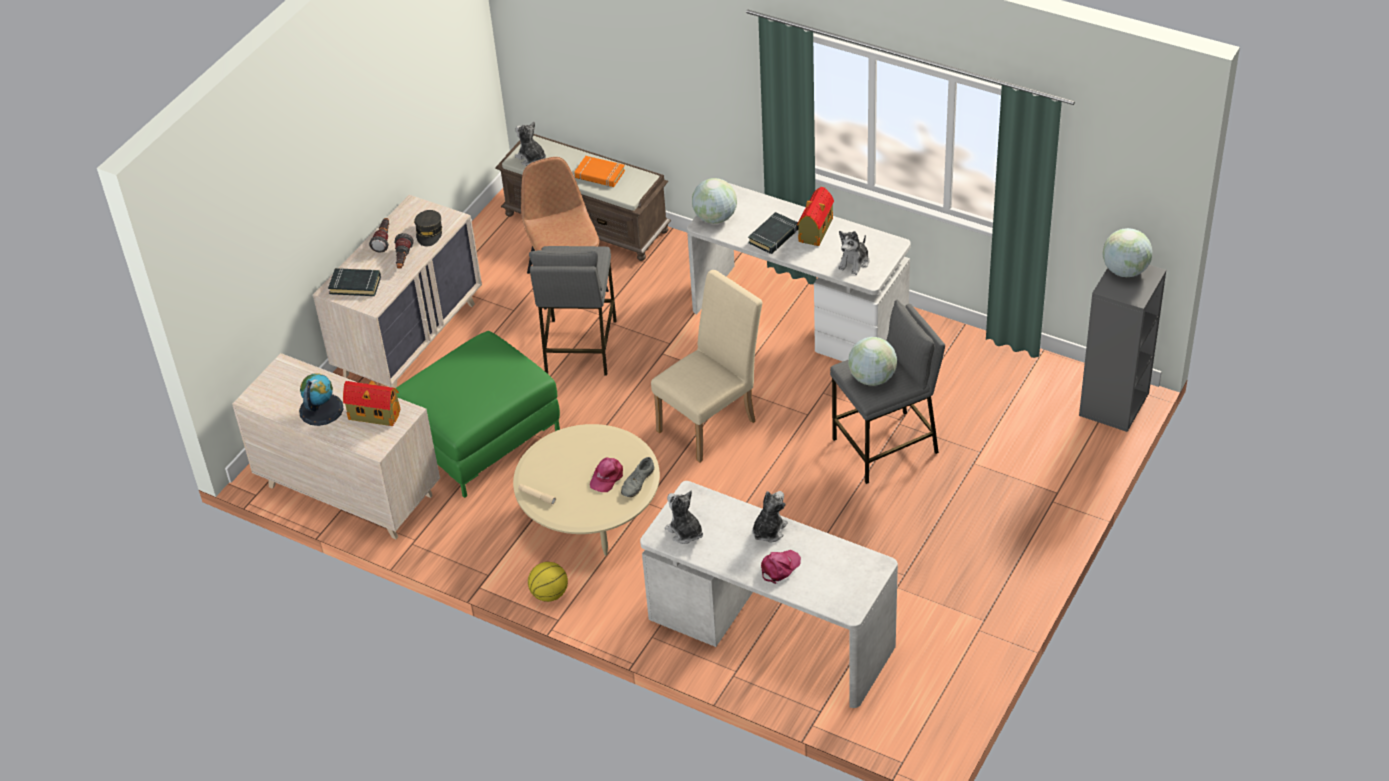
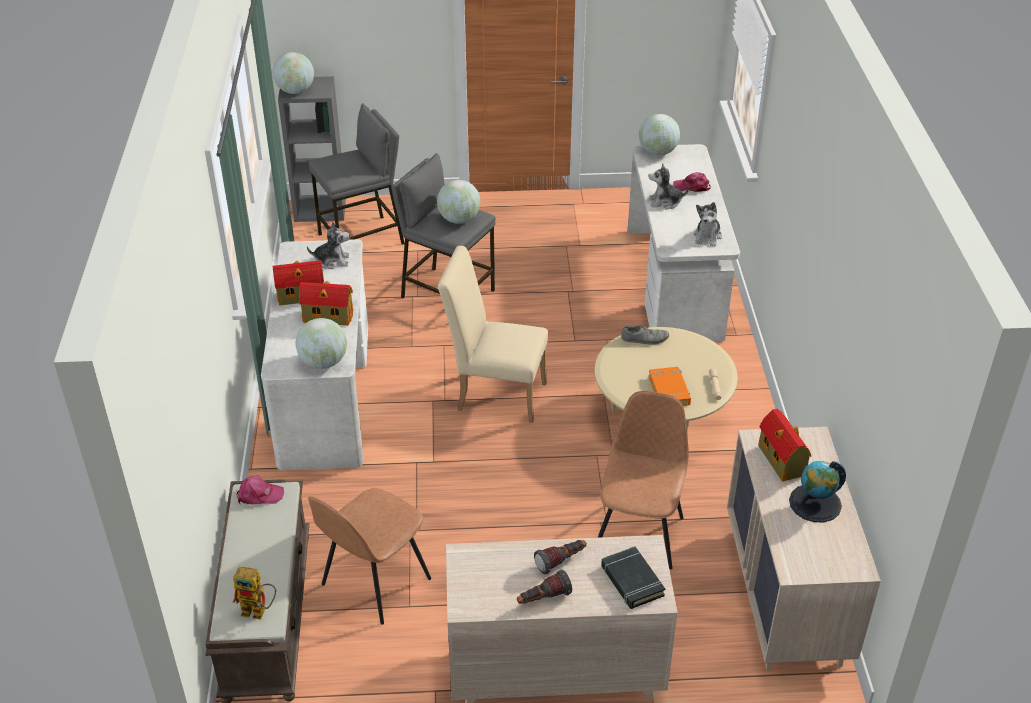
camera: 125 degrees left, 5 degrees down
green ottoman [396,331,560,498] -> brown chair [598,391,689,569]
grey cap [414,210,442,246] -> none
plush toy [515,121,546,166] -> toy robot [233,566,276,620]
basketball [528,562,568,602] -> none
grey stool [529,246,617,376] -> grey stool moved to [309,103,405,245]
orange book [574,156,625,187] -> orange book moved to [648,367,691,406]
pink cap [590,457,623,492] -> pink cap moved to [236,476,284,504]
black book [748,212,799,254] -> toy house [299,281,353,326]
none -> globe [639,114,680,156]

